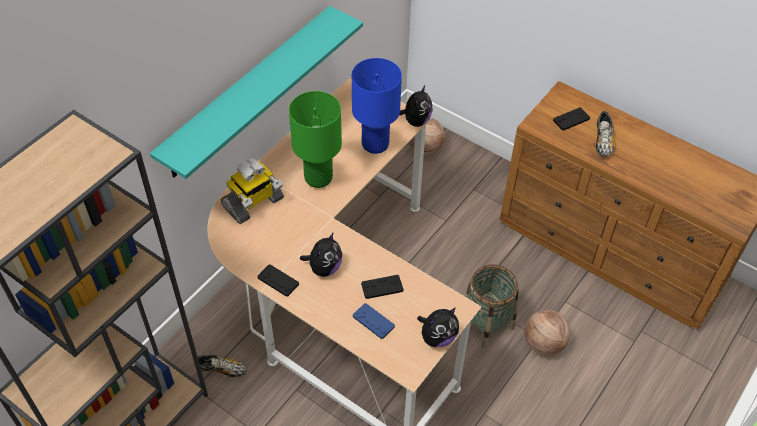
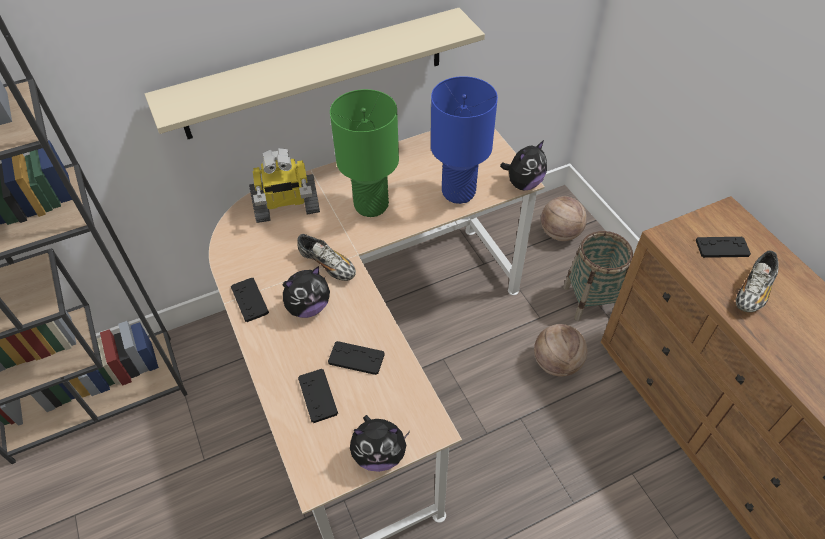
camera: 30 degrees right, 0 degrees up
turquoise shelf [150,6,363,179] -> beige shelf [145,8,485,139]
shoe [197,355,247,377] -> shoe moved to [297,234,356,281]
blue game controller [353,303,395,339] -> black game controller [298,369,338,423]
basket [465,264,519,348] -> basket moved to [563,231,633,321]
basketball [524,310,570,356] -> basketball moved to [534,324,587,377]

